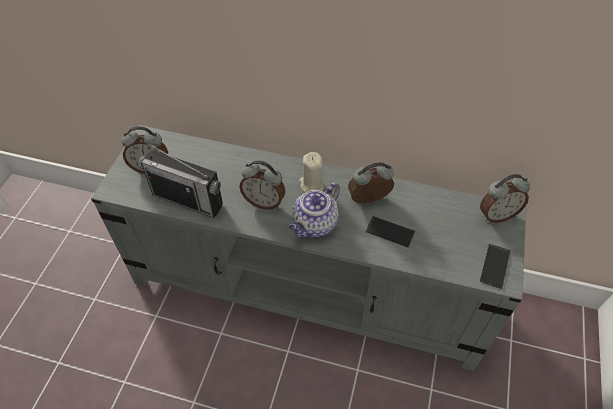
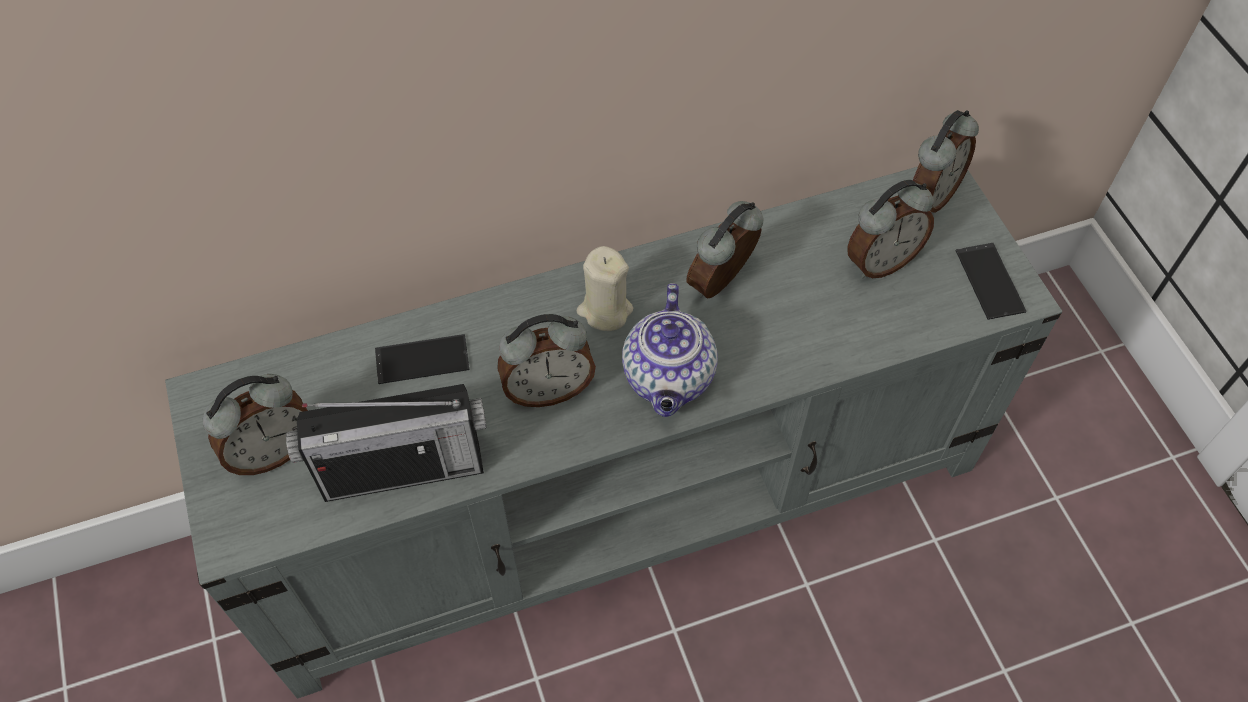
camera: 35 degrees left, 5 degrees up
phone [365,216,415,248] -> phone moved to [375,334,470,384]
none -> alarm clock [847,180,934,278]

